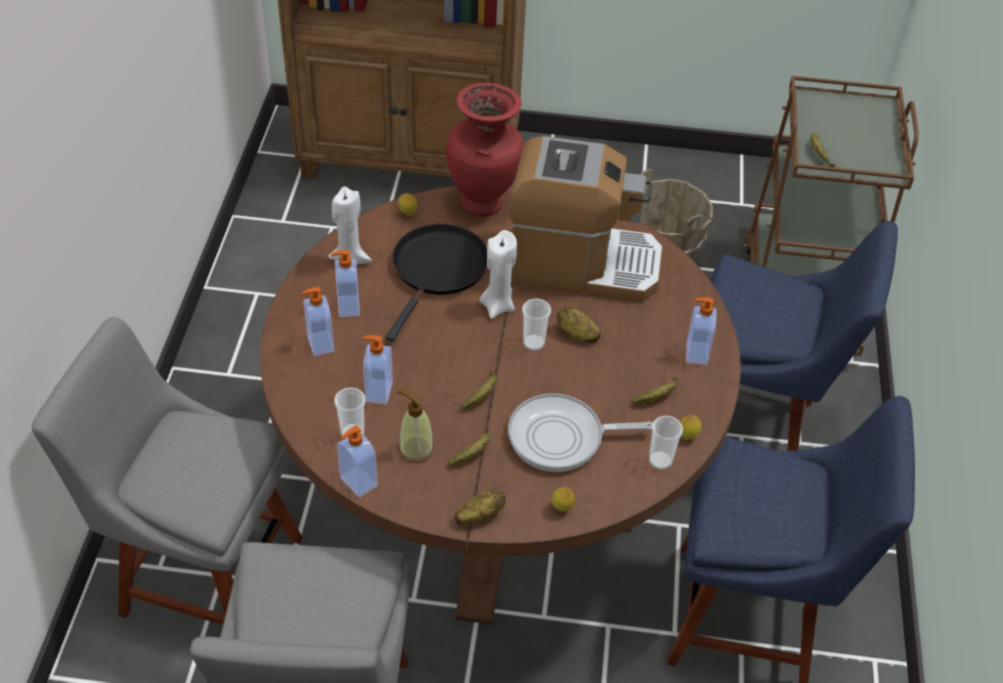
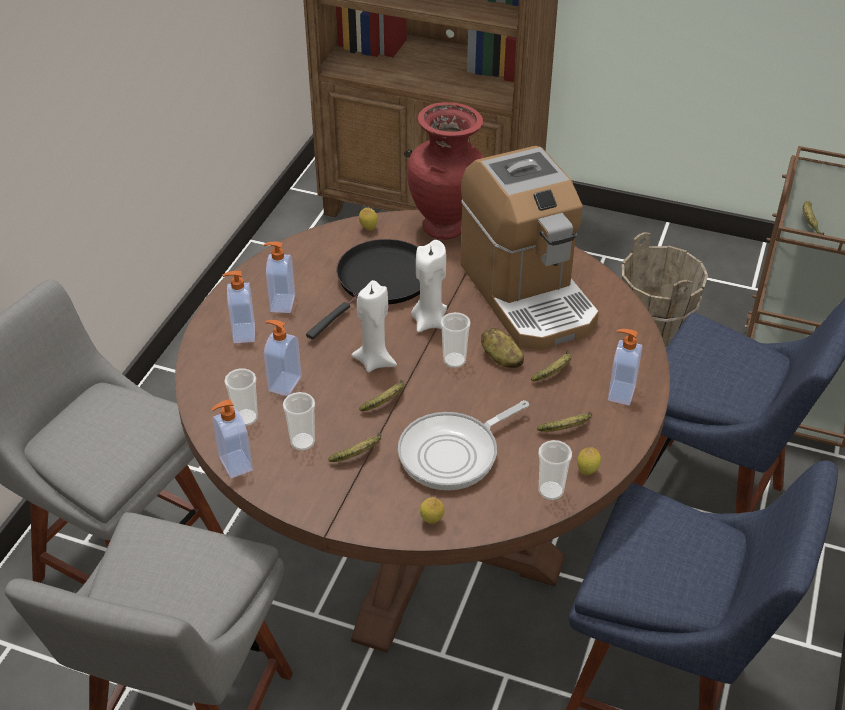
camera: 15 degrees right, 5 degrees down
white candle [328,187,372,265] -> white candle moved to [351,280,397,373]
soap dispenser [398,389,434,463] -> cup [283,392,315,451]
potato [455,488,506,525] -> none
frying pan [508,393,653,472] -> frying pan turned 45 degrees counterclockwise [398,400,529,490]
coffee machine [509,136,663,302] -> coffee machine turned 45 degrees clockwise [460,146,599,350]
none -> banana [531,351,572,381]

